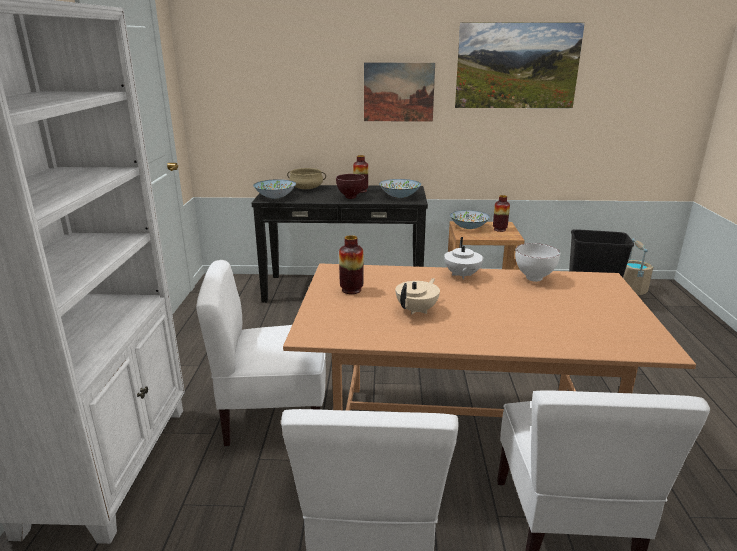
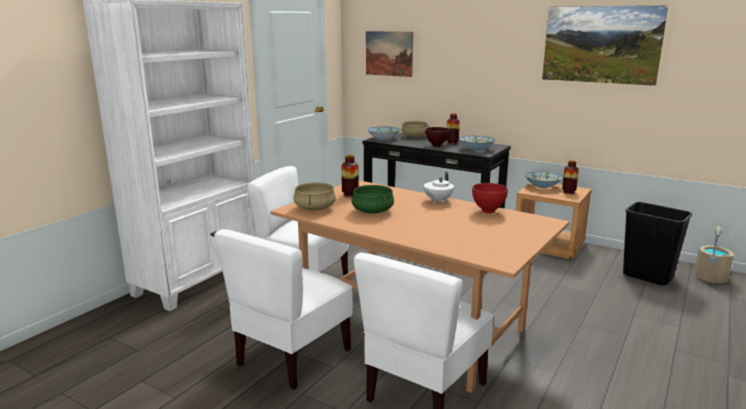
camera: 30 degrees right, 5 degrees down
picture [364,62,435,122] -> picture moved to [366,31,413,77]
beige teapot [395,278,440,314] -> green cooking pot [351,185,394,213]
white bowl [515,243,560,282] -> red bowl [472,183,508,213]
none -> beige cooking pot [293,182,336,210]

